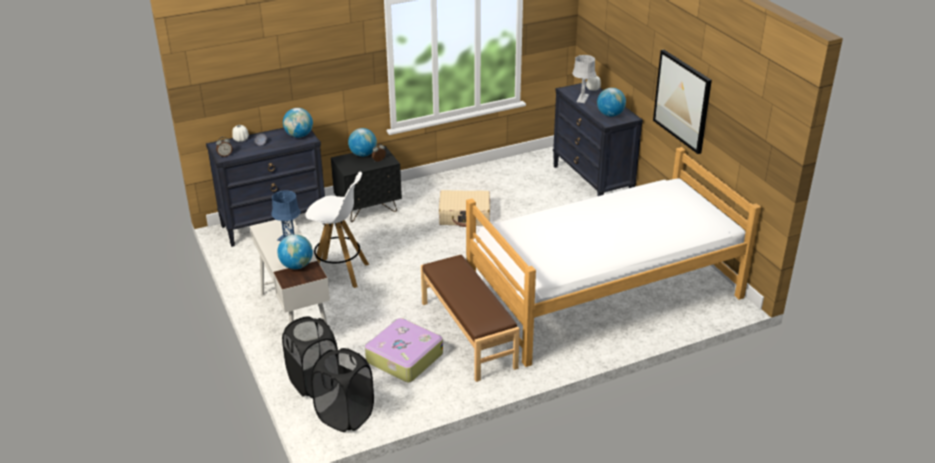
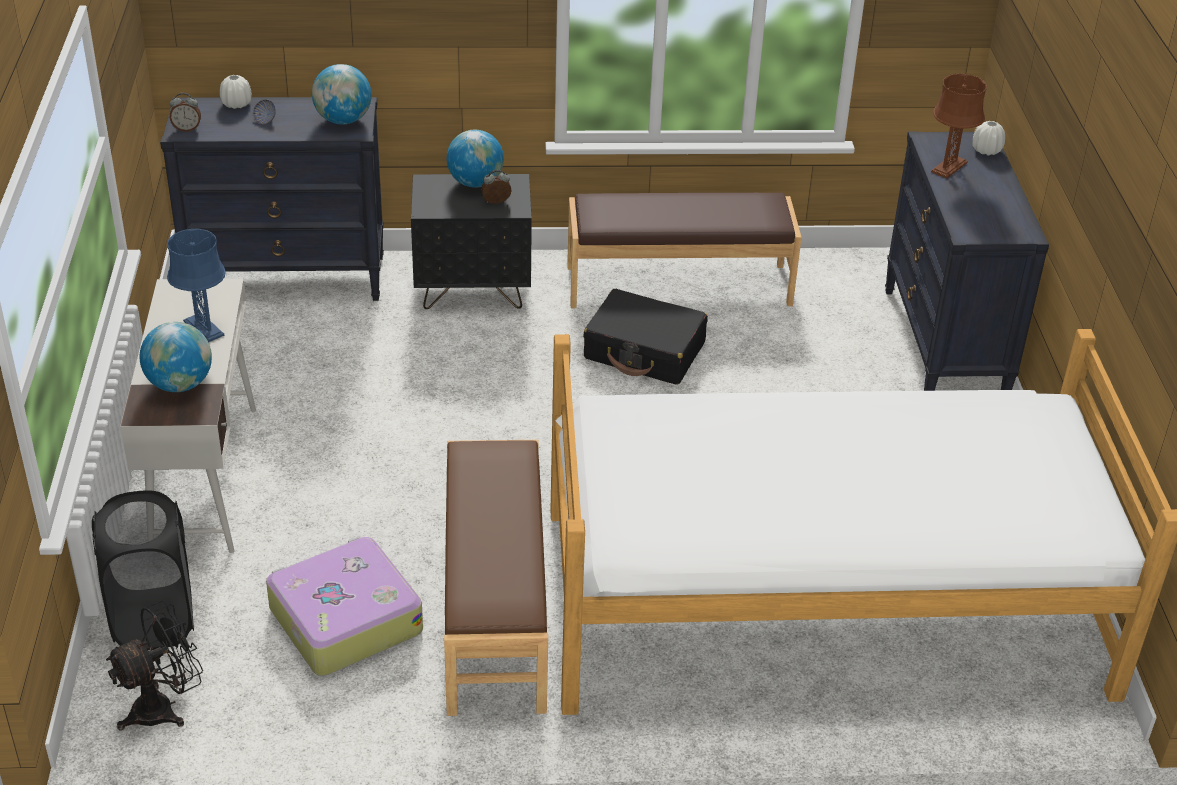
camera: 20 degrees right, 5 degrees up
white stool [305,172,369,288] -> none
black laundry basket [311,348,374,432] -> black fan [106,601,203,730]
beige suitcase [439,190,490,227] -> black suitcase [583,289,708,385]
grey table lamp [572,55,596,103] -> brown table lamp [931,74,987,179]
globe [597,88,626,117] -> none
picture [653,50,712,154] -> none
none -> brown bench [567,193,802,308]

